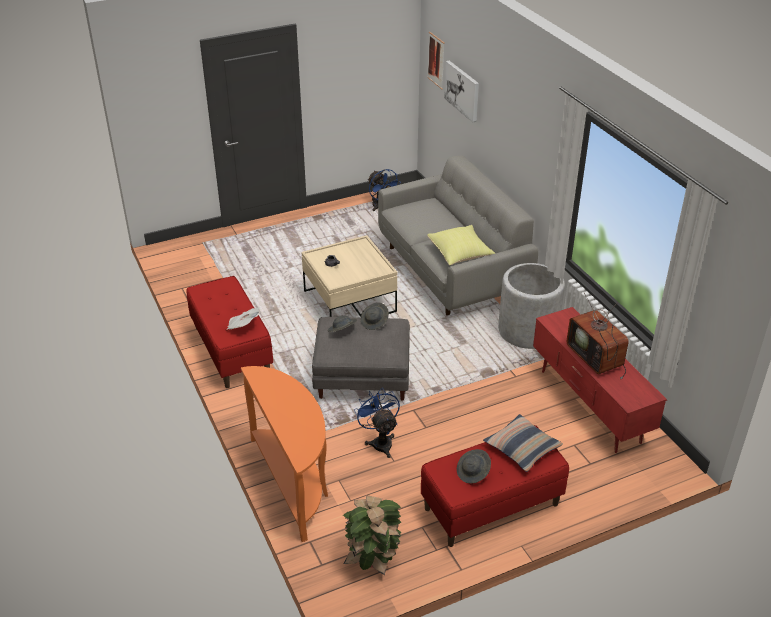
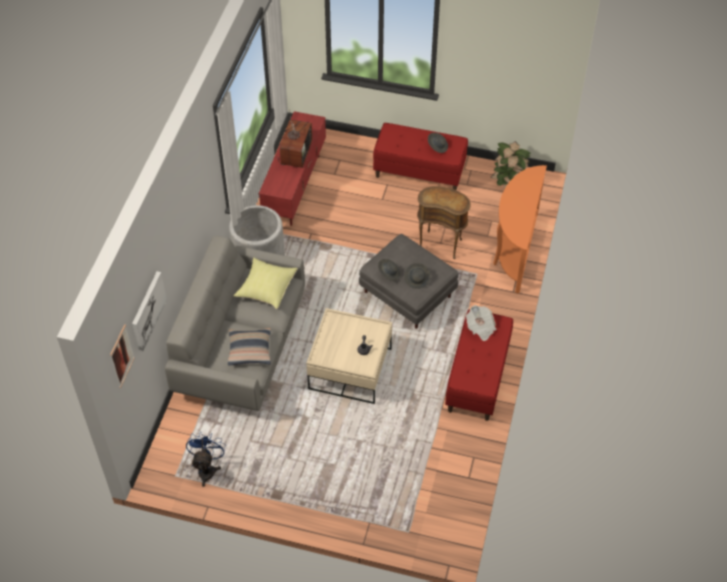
camera: 140 degrees left, 15 degrees up
blue fan [354,388,400,458] -> brown side table [417,186,471,259]
pillow [483,414,563,472] -> pillow moved to [228,328,271,366]

